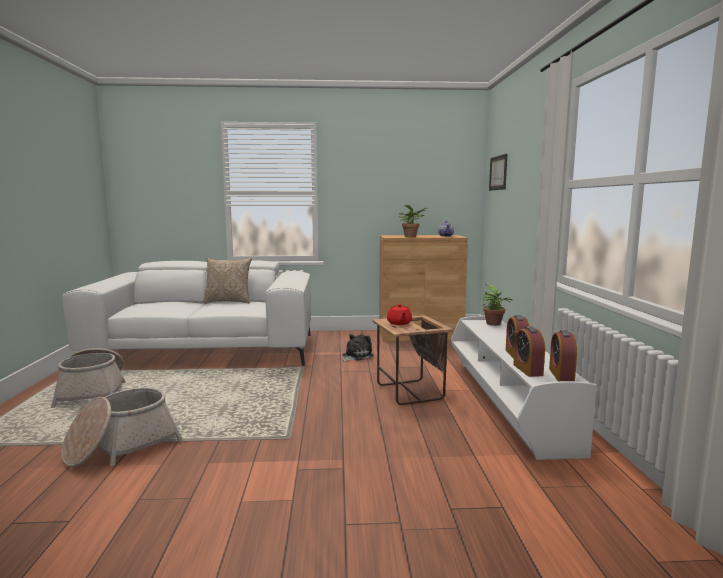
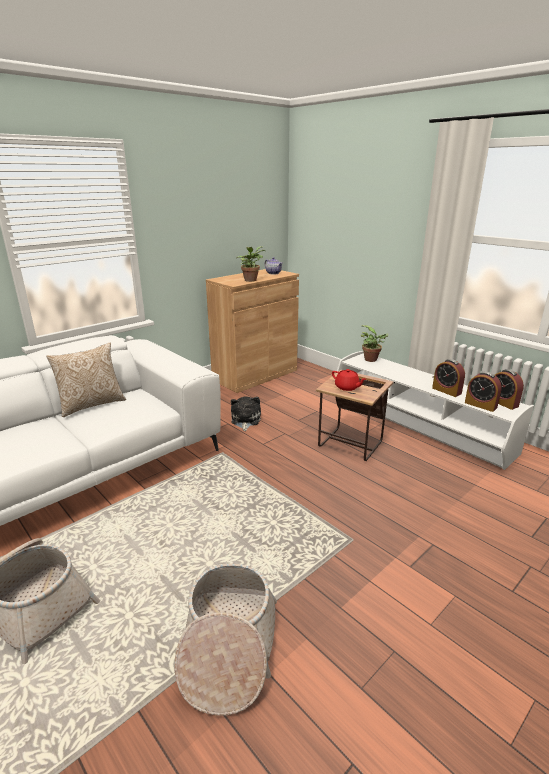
camera: 40 degrees left, 15 degrees up
picture [489,154,507,191] -> none

